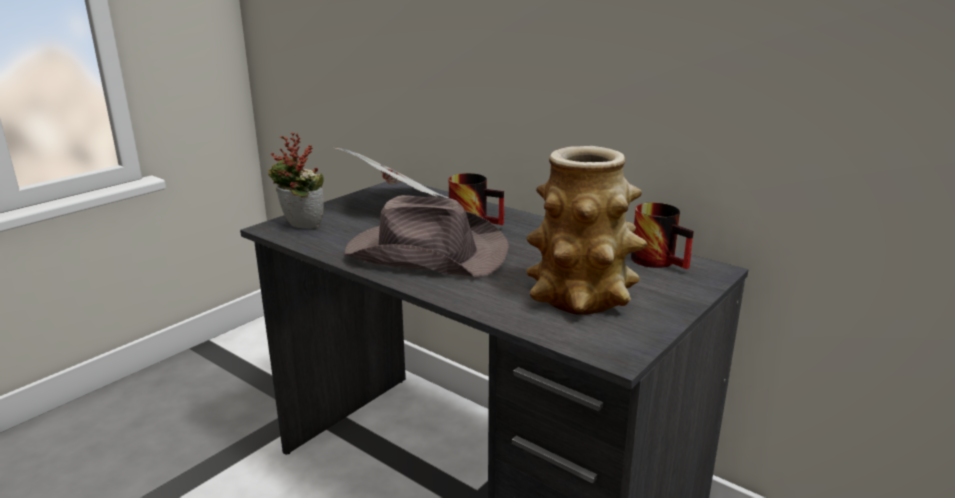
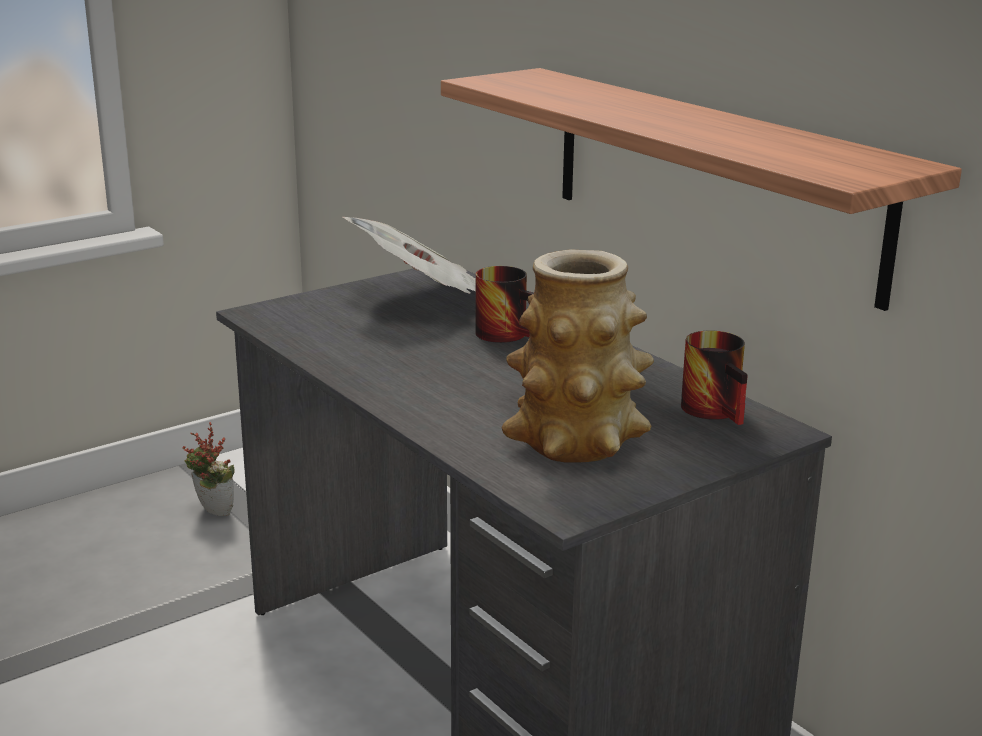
camera: 15 degrees right, 0 degrees up
potted plant [269,133,324,229] -> potted plant moved to [182,422,234,516]
brown hat [345,195,509,277] -> none
none -> shelf [441,68,962,311]

